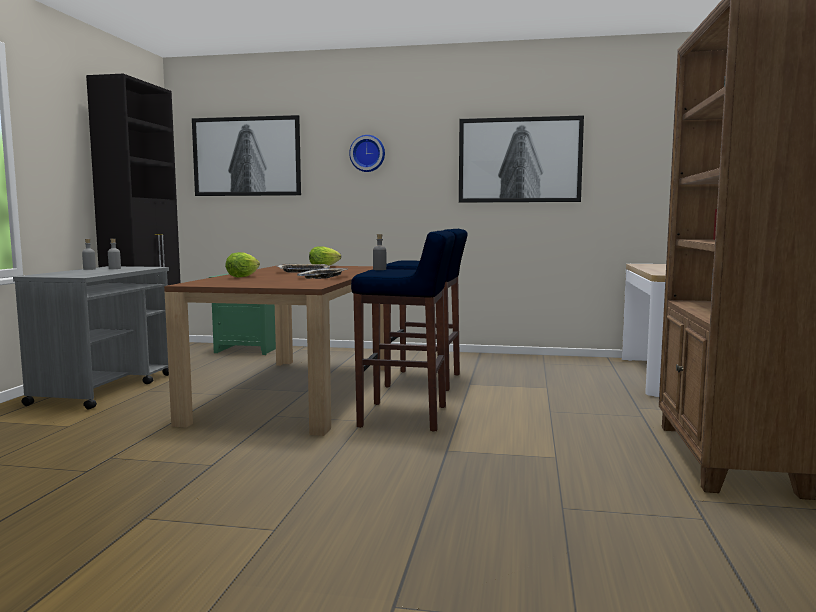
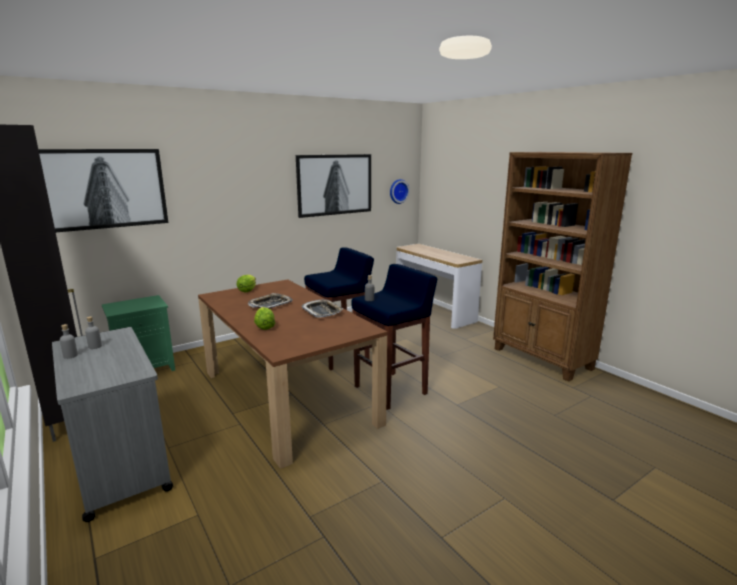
camera: 45 degrees left, 10 degrees up
wall clock [349,135,385,172] -> wall clock moved to [390,179,410,204]

